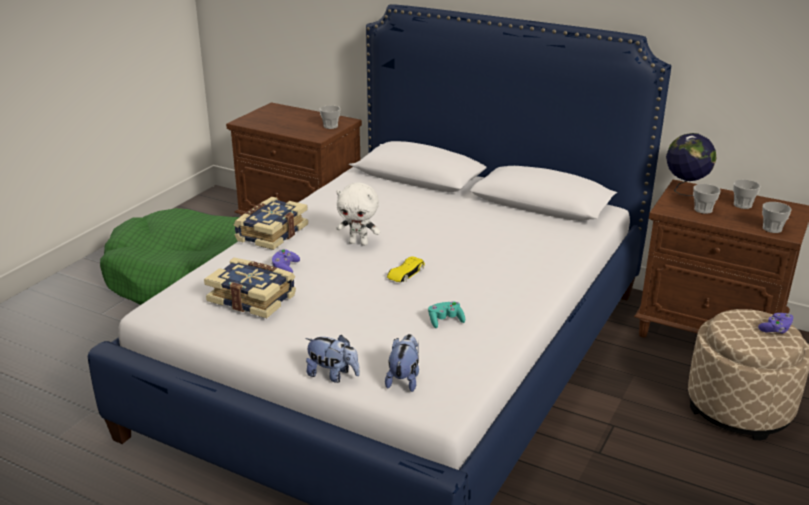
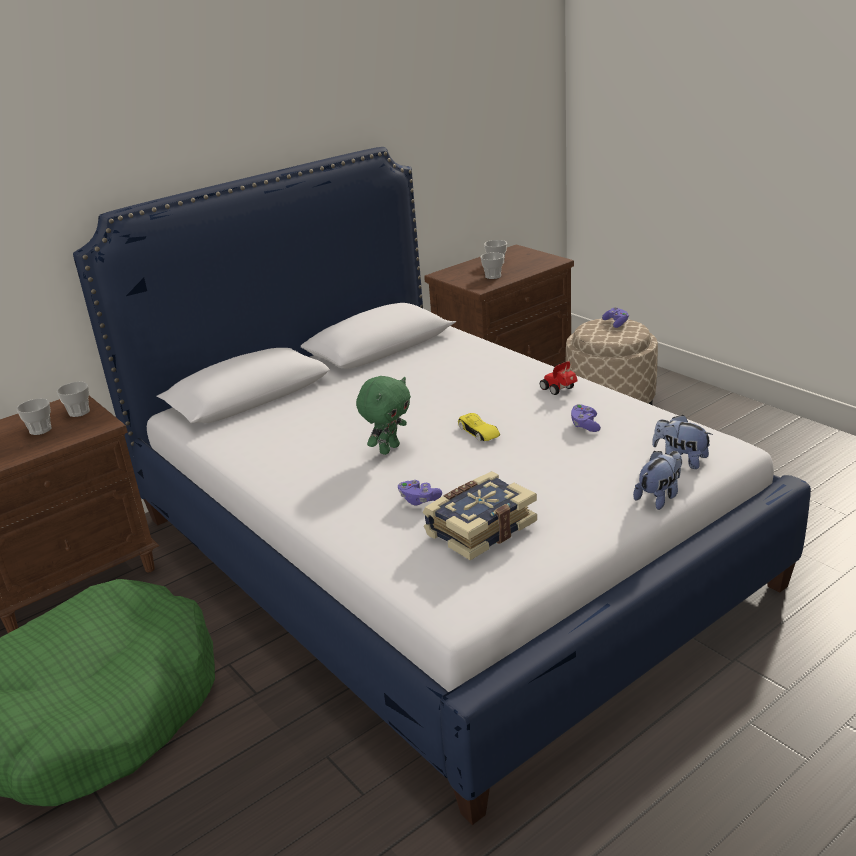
camera: 65 degrees left, 0 degrees up
book [234,197,308,250] -> none
white plush toy [336,182,380,246] -> green plush toy [356,376,411,455]
turquoise game controller [428,302,465,328] -> purple game controller [571,404,601,432]
globe [666,133,717,196] -> none
cup [762,202,791,233] -> cup moved to [17,398,52,435]
none -> toy car [540,362,578,395]

